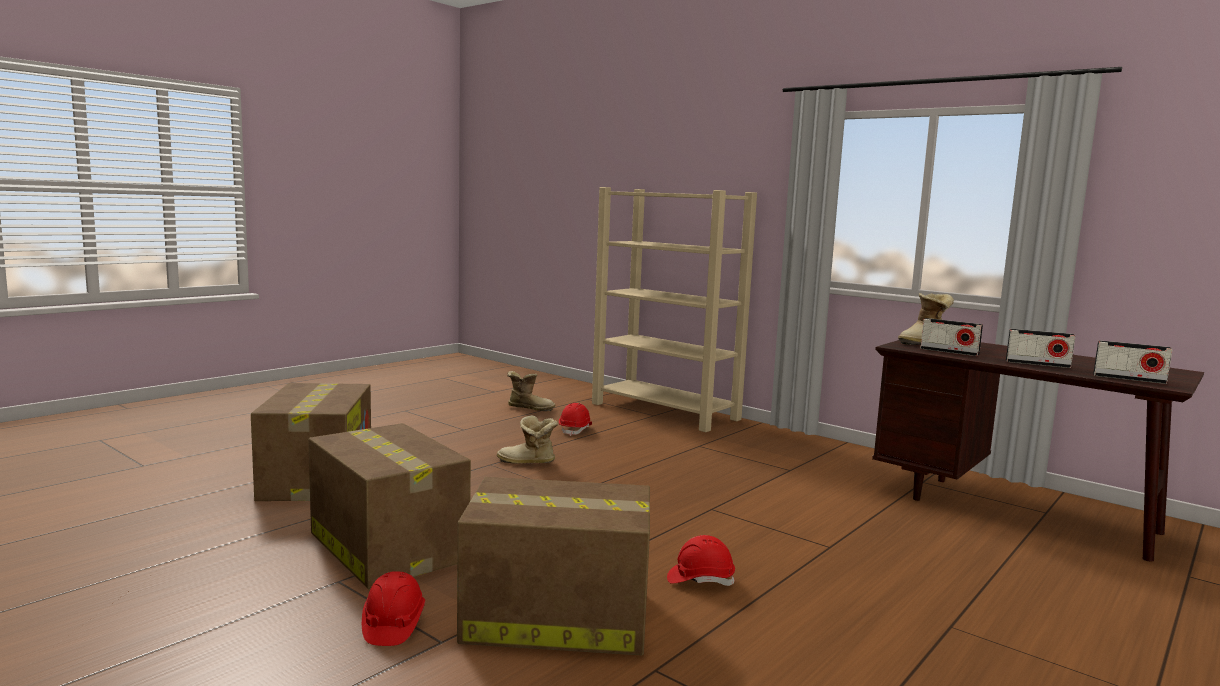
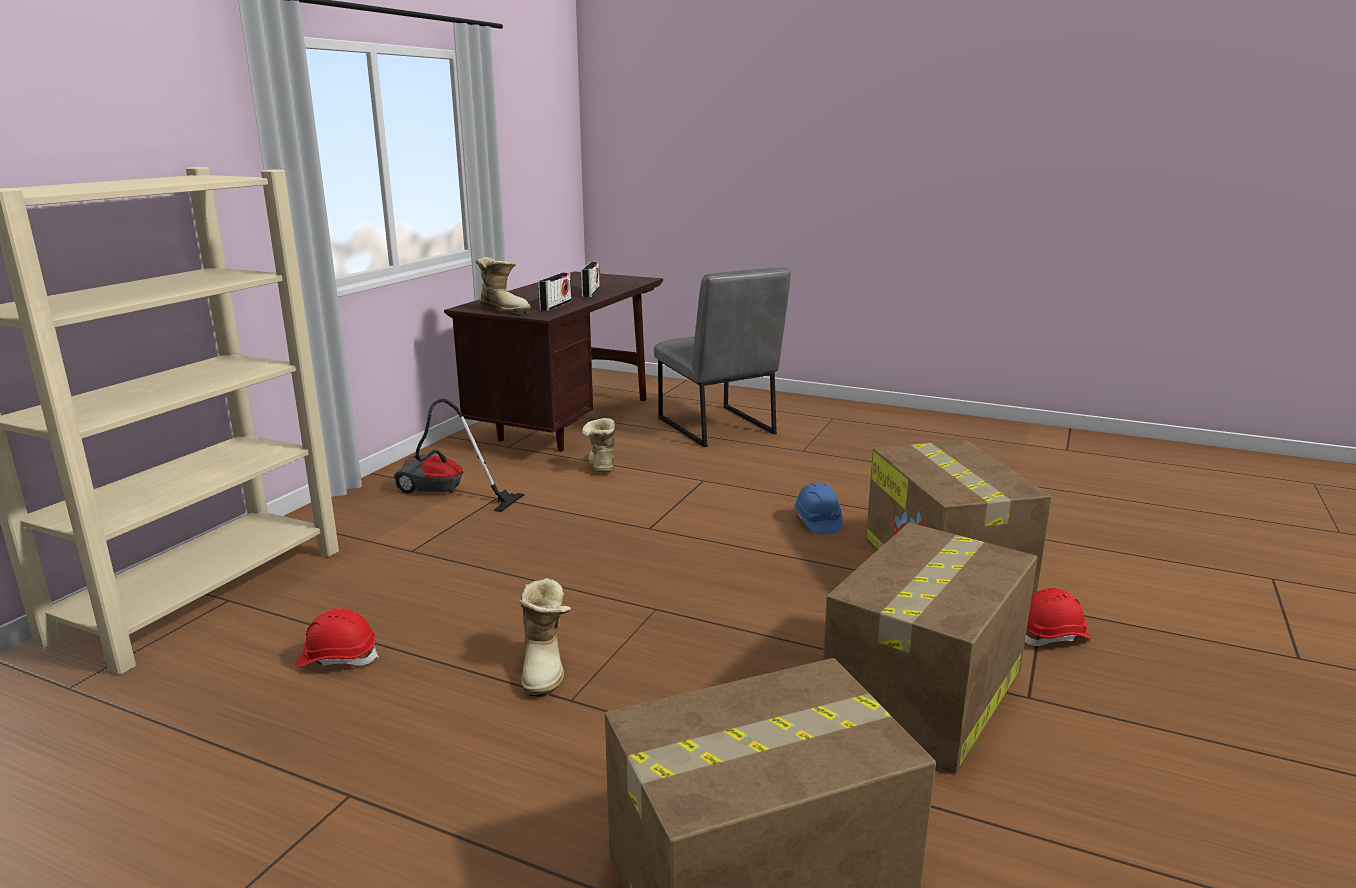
camera: 105 degrees left, 10 degrees up
boot [507,371,555,411] -> boot moved to [582,418,615,472]
red hard hat [667,535,735,586] -> blue hard hat [794,482,842,534]
radio [1093,340,1172,384] -> none
none -> vacuum cleaner [394,399,524,512]
none -> grey chair [654,267,791,447]

